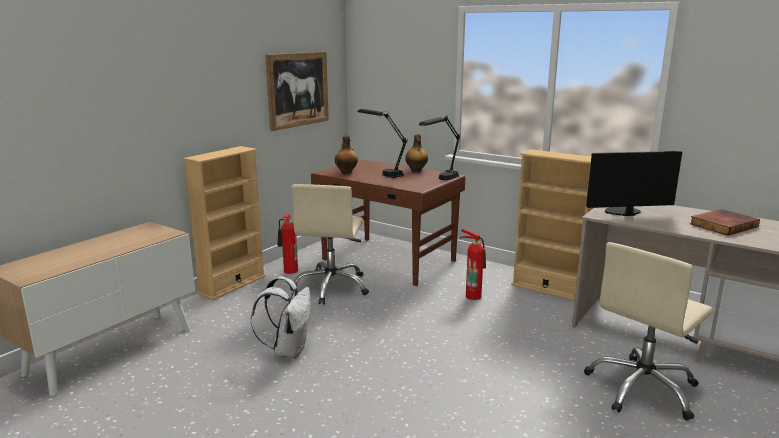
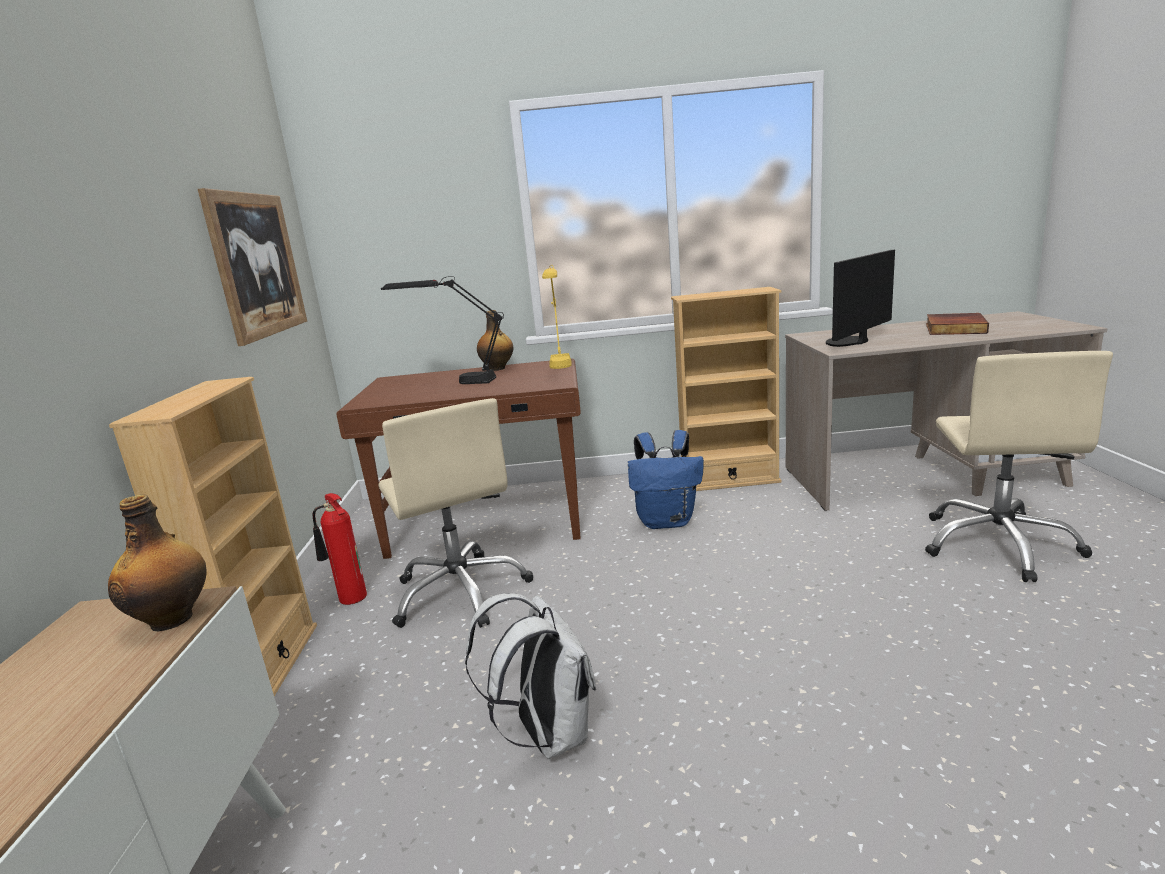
camera: 35 degrees left, 0 degrees up
bottle [335,135,358,174] -> bottle moved to [108,494,207,631]
black table lamp [419,115,460,180] -> yellow table lamp [542,265,572,369]
fire extinguisher [460,229,486,300] -> blue backpack [628,430,704,529]

